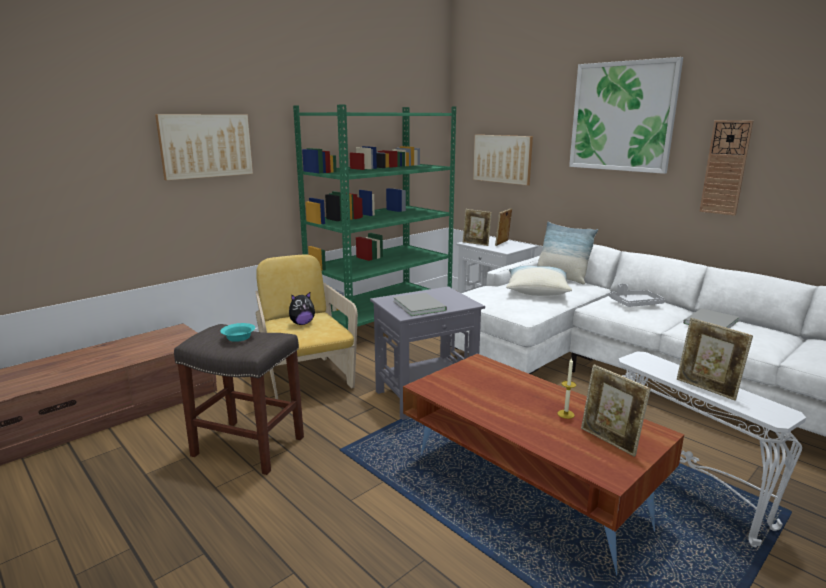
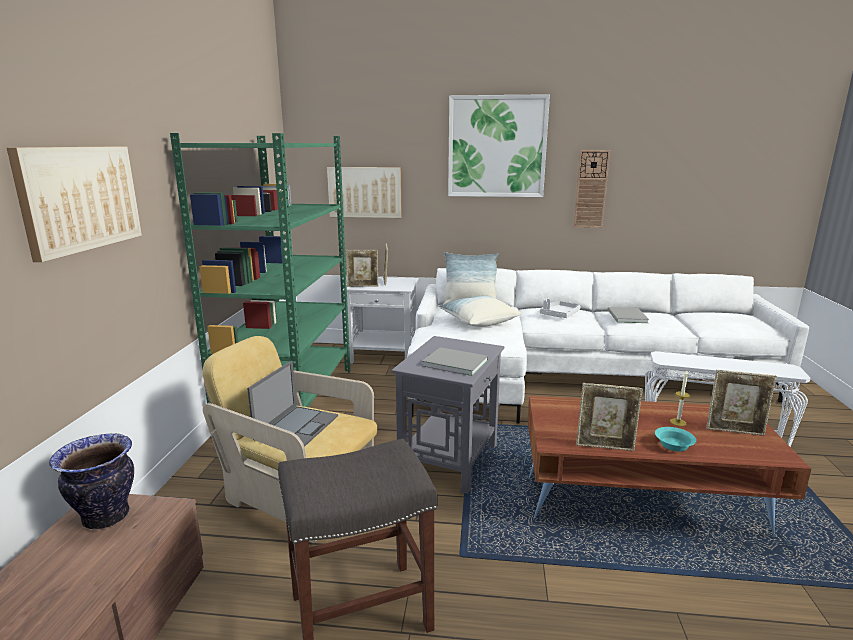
camera: 40 degrees left, 0 degrees up
turquoise bowl [220,323,255,342] -> turquoise bowl moved to [655,427,696,452]
plush toy [289,292,315,325] -> laptop [247,361,338,447]
picture frame [677,318,753,401] -> picture frame moved to [576,383,643,451]
none -> vase [49,433,134,529]

